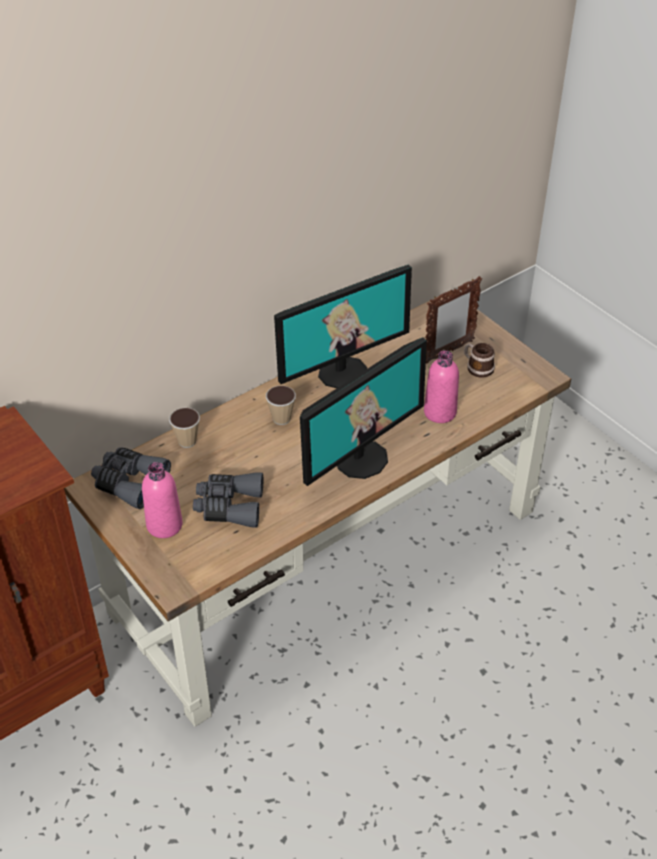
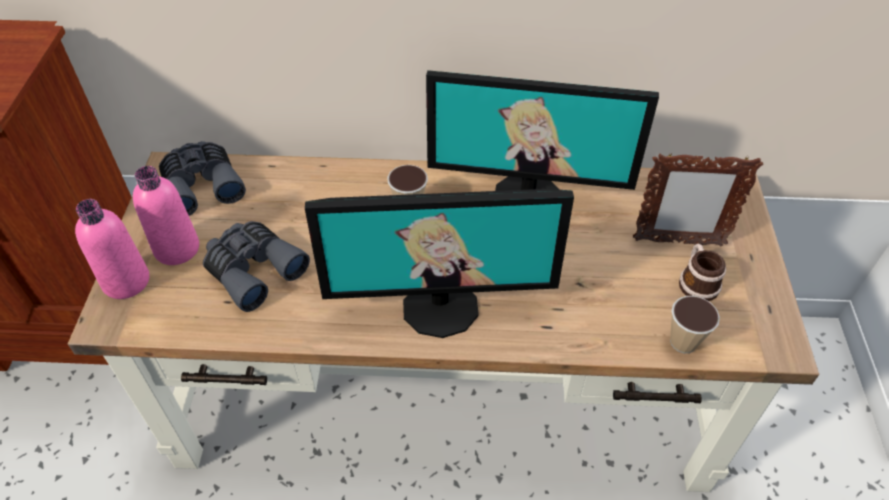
camera: 40 degrees right, 5 degrees up
cup [169,408,200,448] -> cup moved to [670,296,720,353]
pink bottle [424,350,459,423] -> pink bottle moved to [75,199,149,299]

